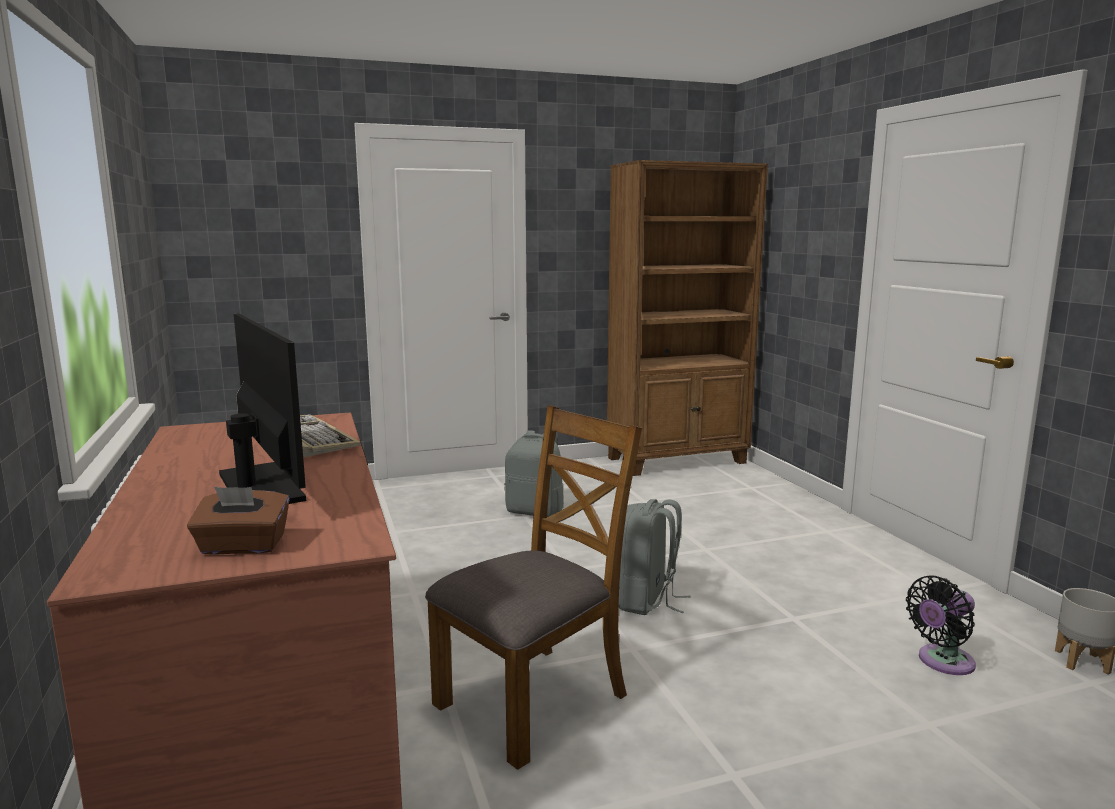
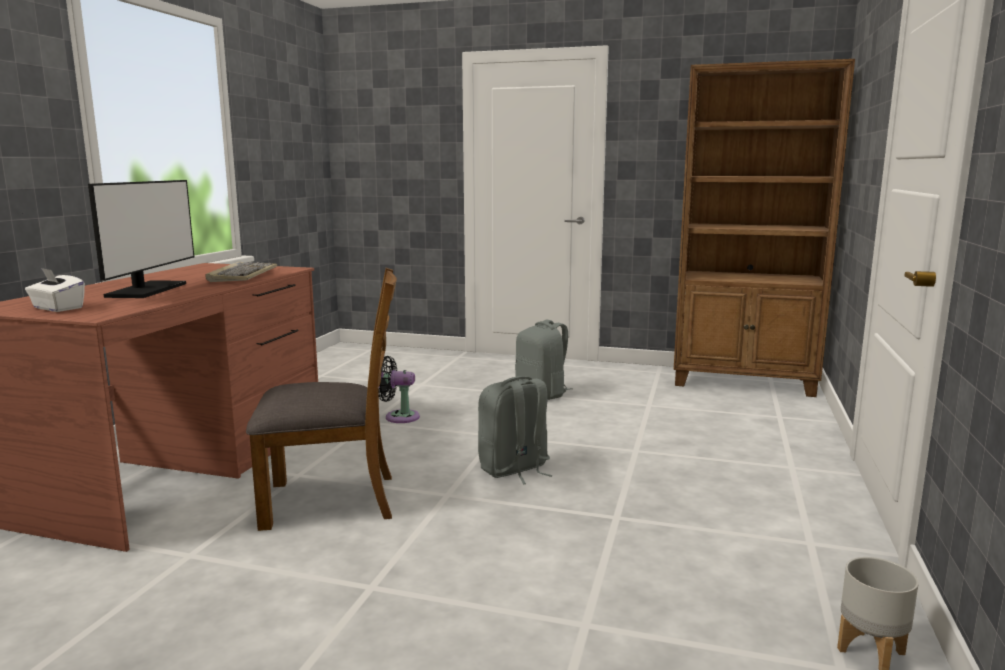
camera: 35 degrees right, 0 degrees up
brown tissue box [187,487,289,555] -> white tissue box [25,268,85,312]
black fan [906,576,976,675] -> black fan moved to [379,356,420,423]

